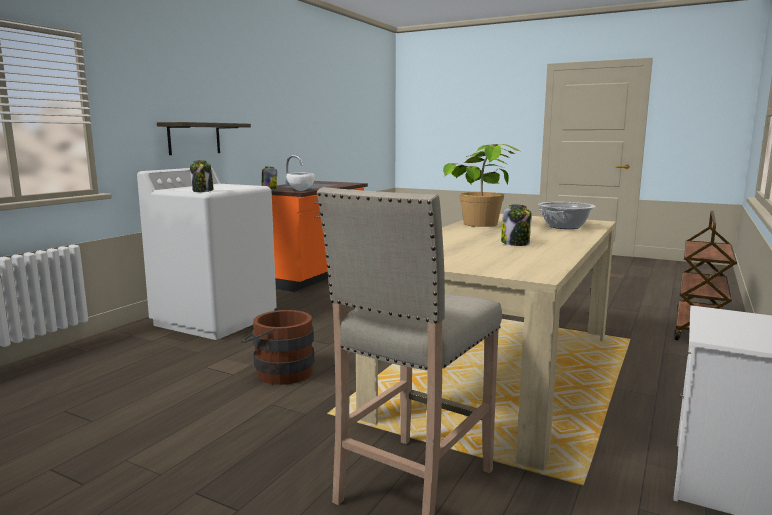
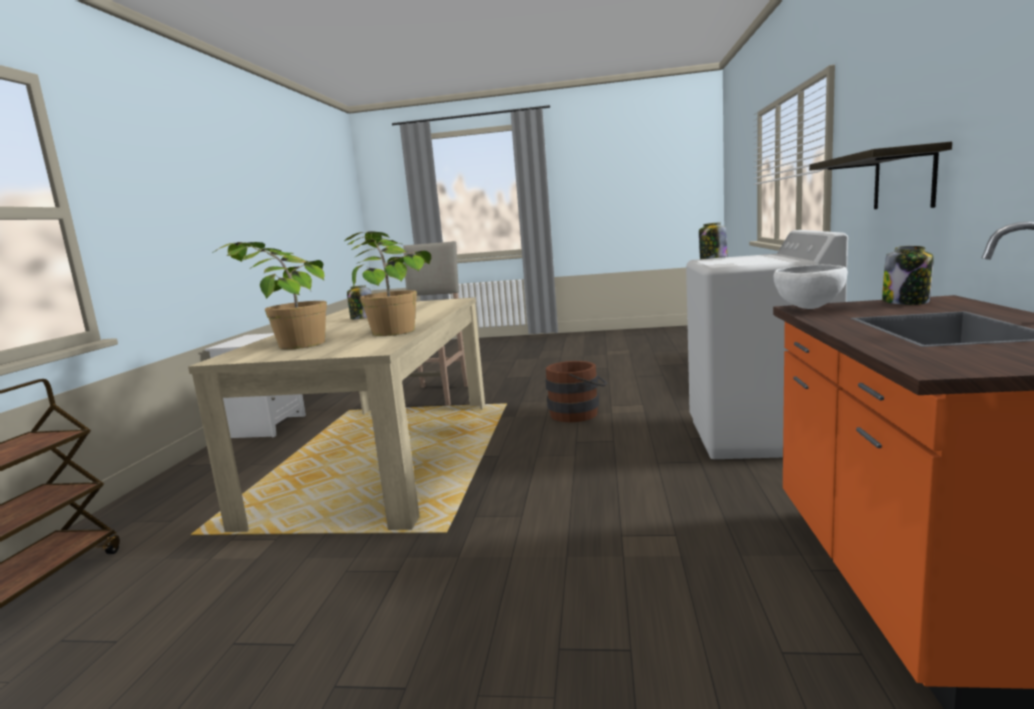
camera: 160 degrees right, 0 degrees up
cooking pot [537,202,595,229] -> potted plant [212,242,327,349]

